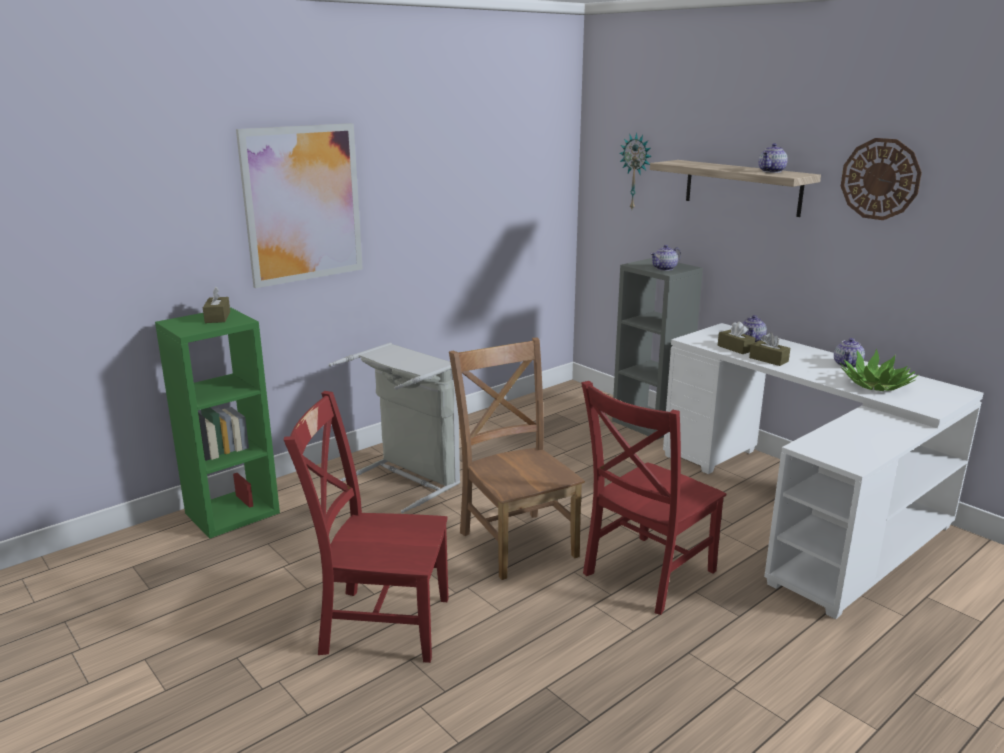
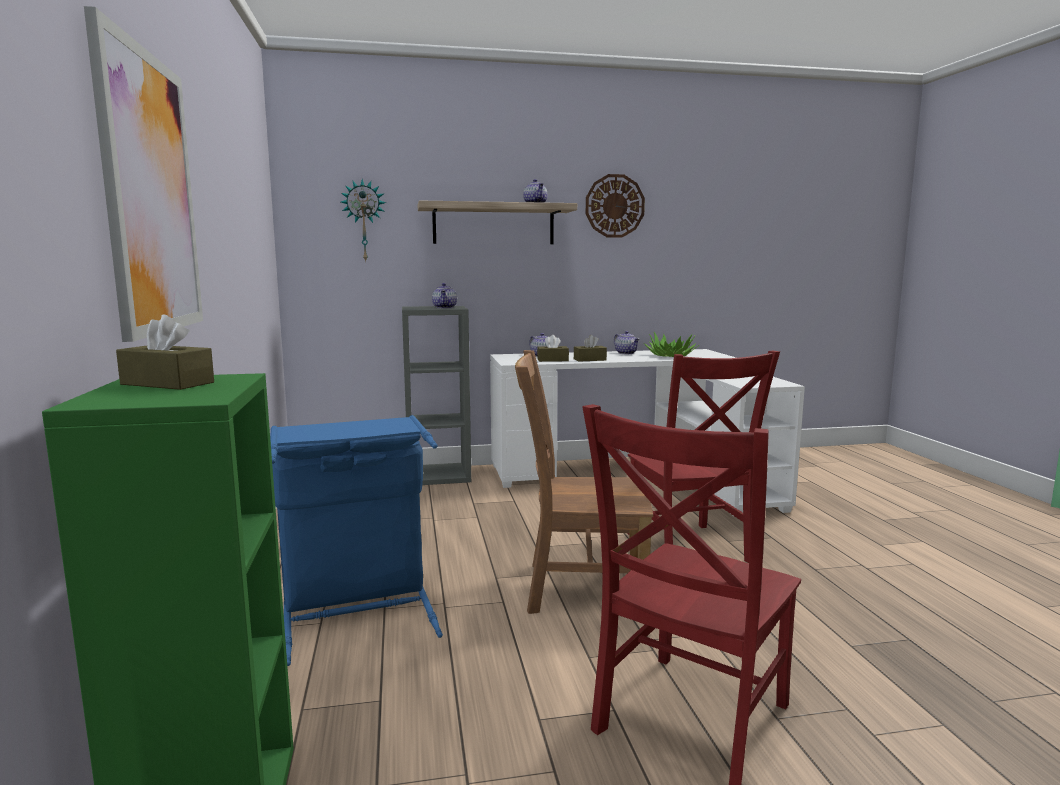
camera: 60 degrees left, 10 degrees down
grey laundry basket [329,343,460,513] -> blue laundry basket [270,415,443,666]

